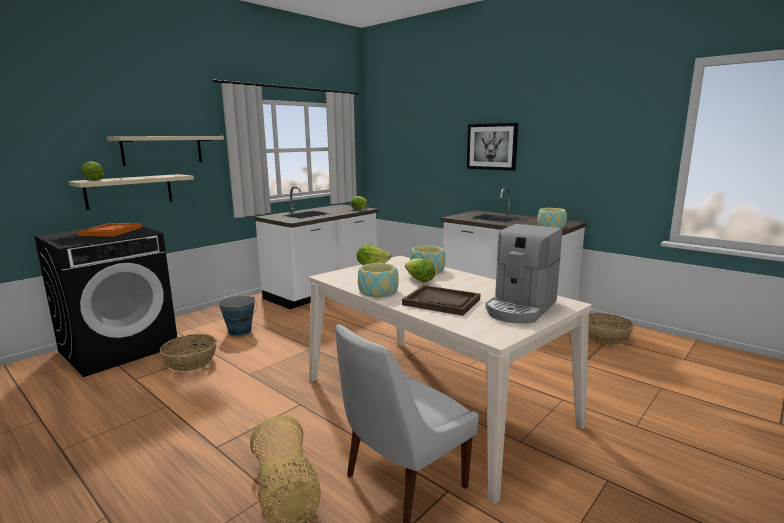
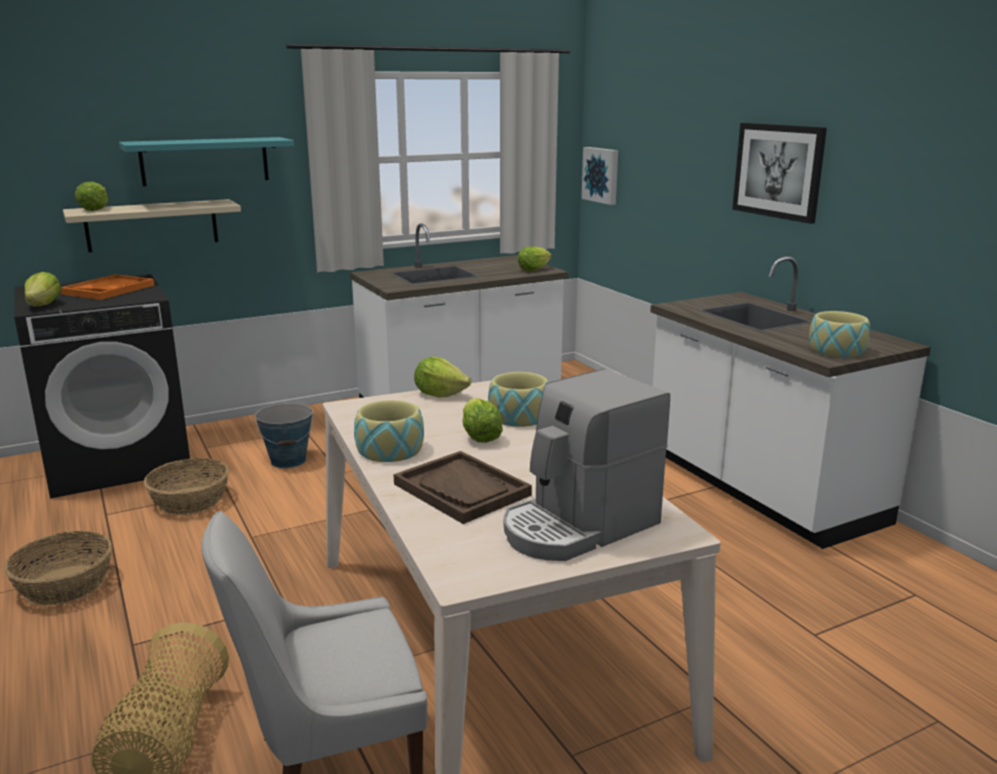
camera: 20 degrees right, 5 degrees up
beige shelf [107,136,224,166] -> turquoise shelf [119,137,294,186]
basket [588,313,634,345] -> basket moved to [4,531,112,606]
none -> lettuce [25,272,61,307]
none -> picture [582,147,618,205]

